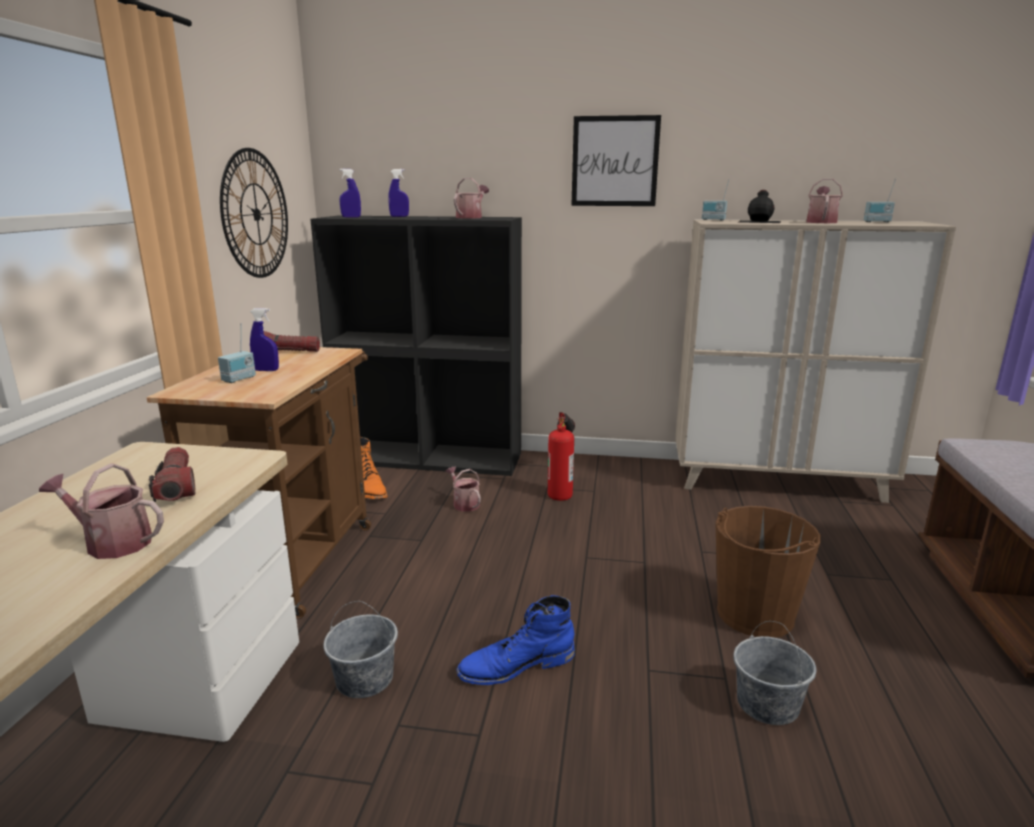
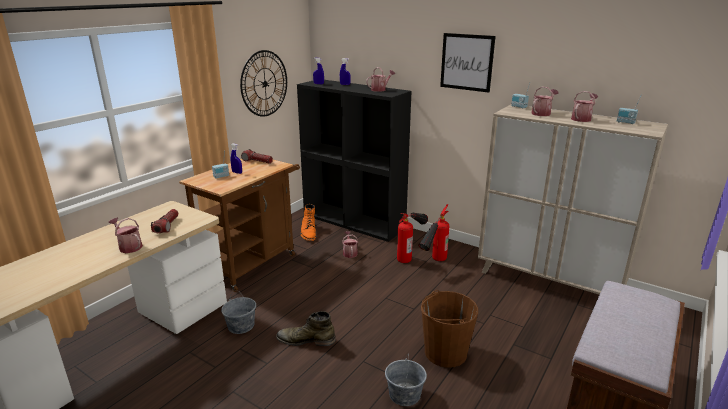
camera: 25 degrees right, 5 degrees up
blue boot [457,595,575,685] -> green boot [276,311,336,346]
black bottle [739,190,781,223] -> watering can [531,86,559,116]
none -> fire extinguisher [418,204,449,261]

